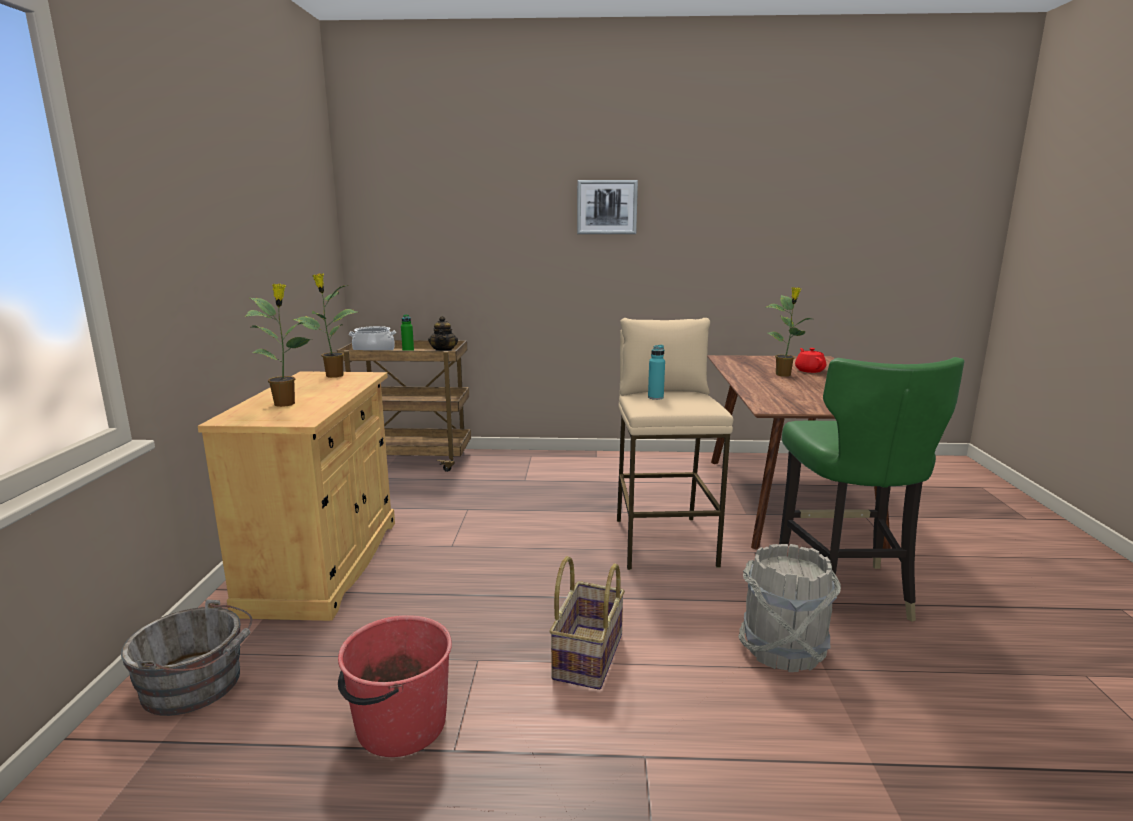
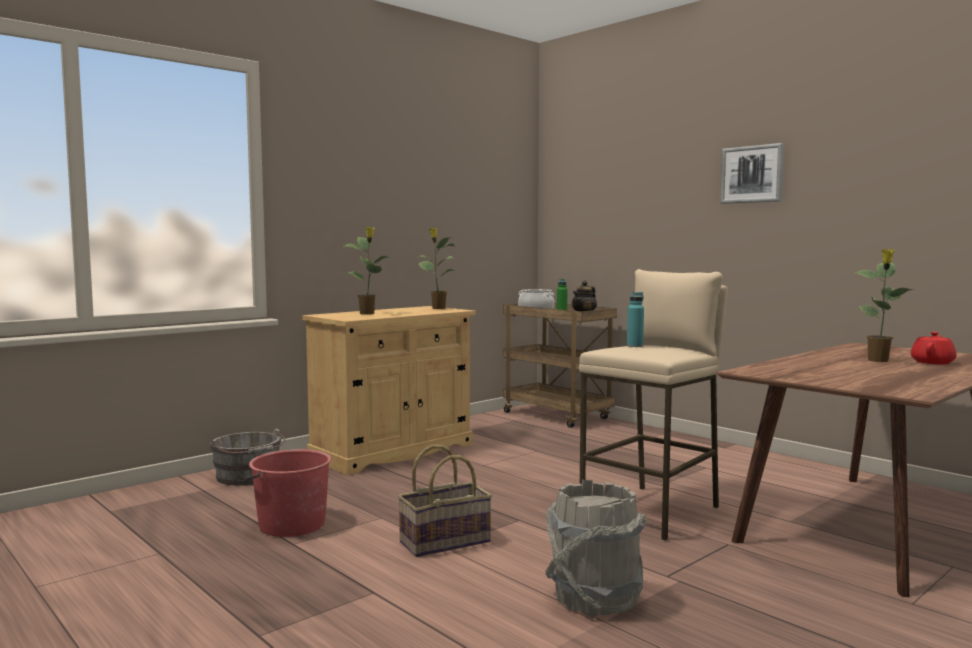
camera: 45 degrees right, 10 degrees down
green chair [779,357,964,622] -> none

